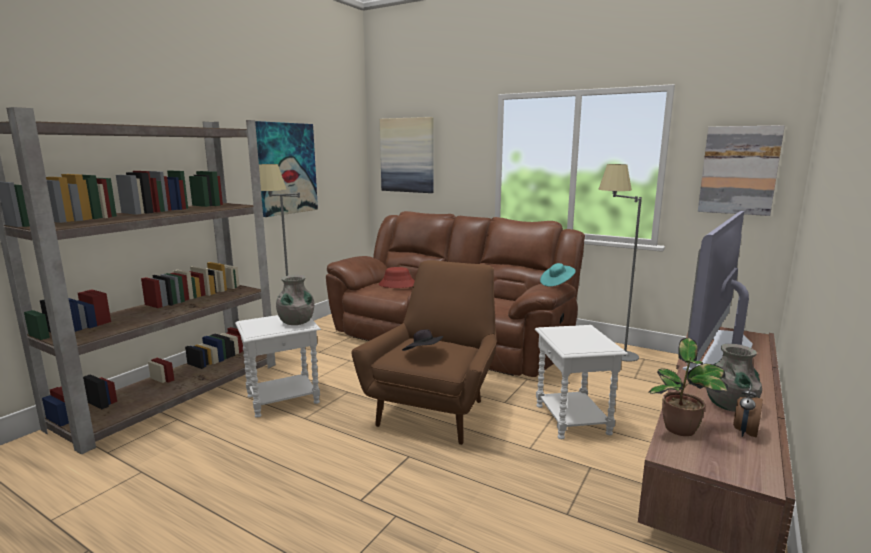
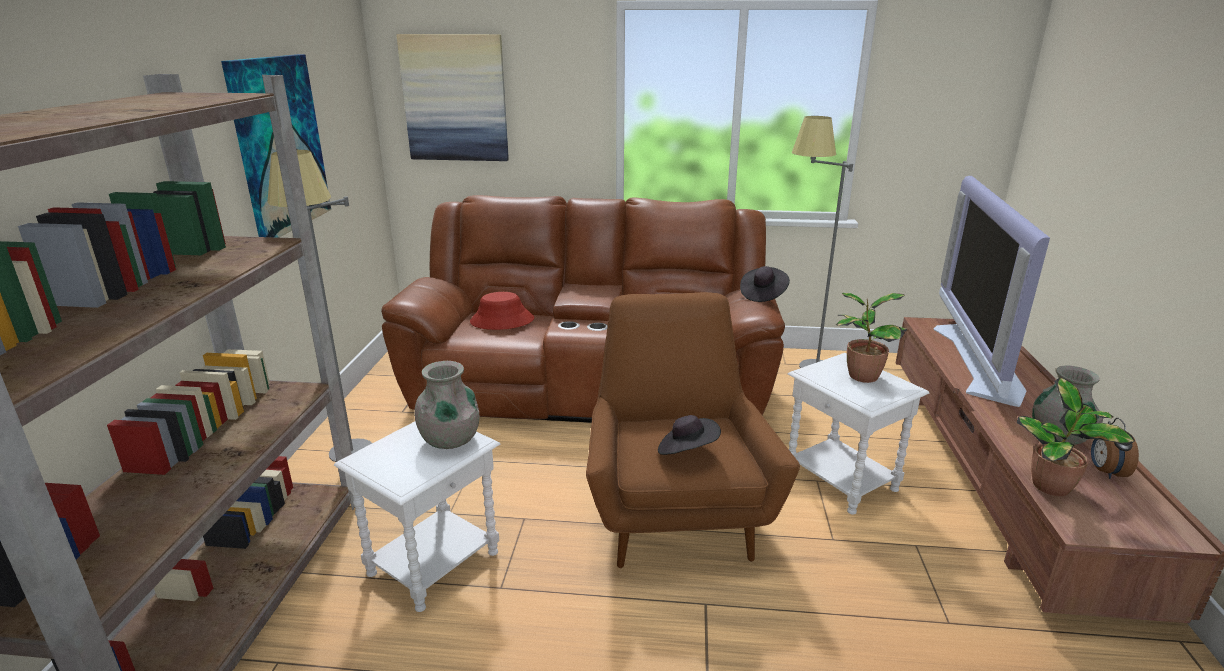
camera: 25 degrees left, 10 degrees up
turquoise hat [540,263,576,287] -> black hat [740,266,790,302]
picture [698,125,785,216] -> none
none -> potted plant [836,293,907,383]

